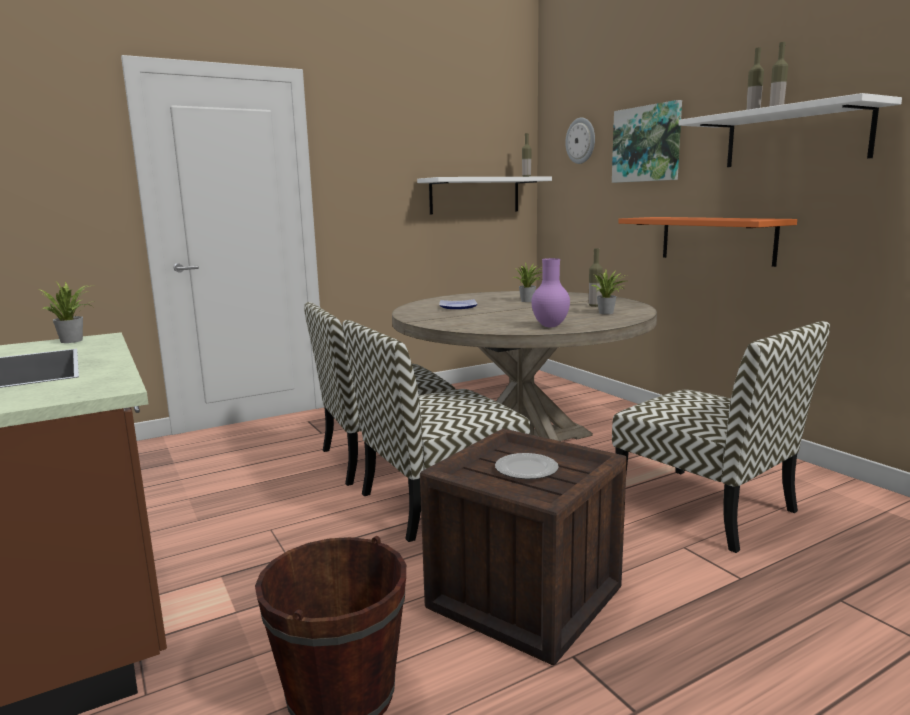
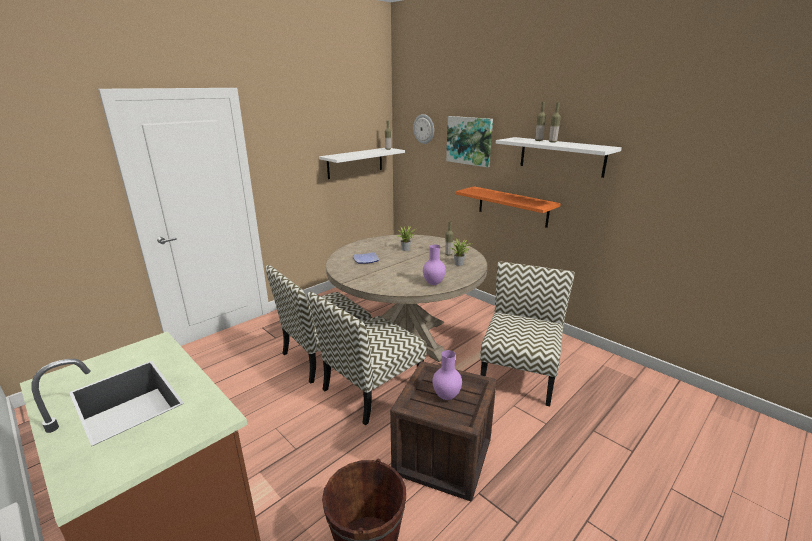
camera: 15 degrees left, 10 degrees up
potted plant [38,282,95,343] -> none
plate [495,453,559,479] -> purple vase [433,350,462,400]
chair [612,321,830,553] -> chair turned 105 degrees counterclockwise [480,261,575,406]

